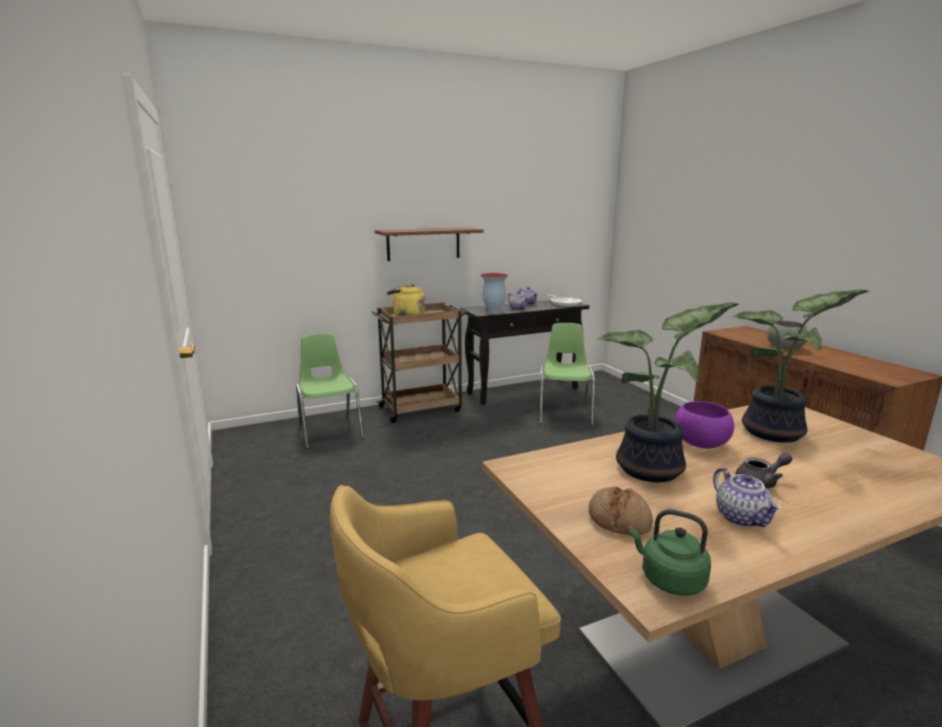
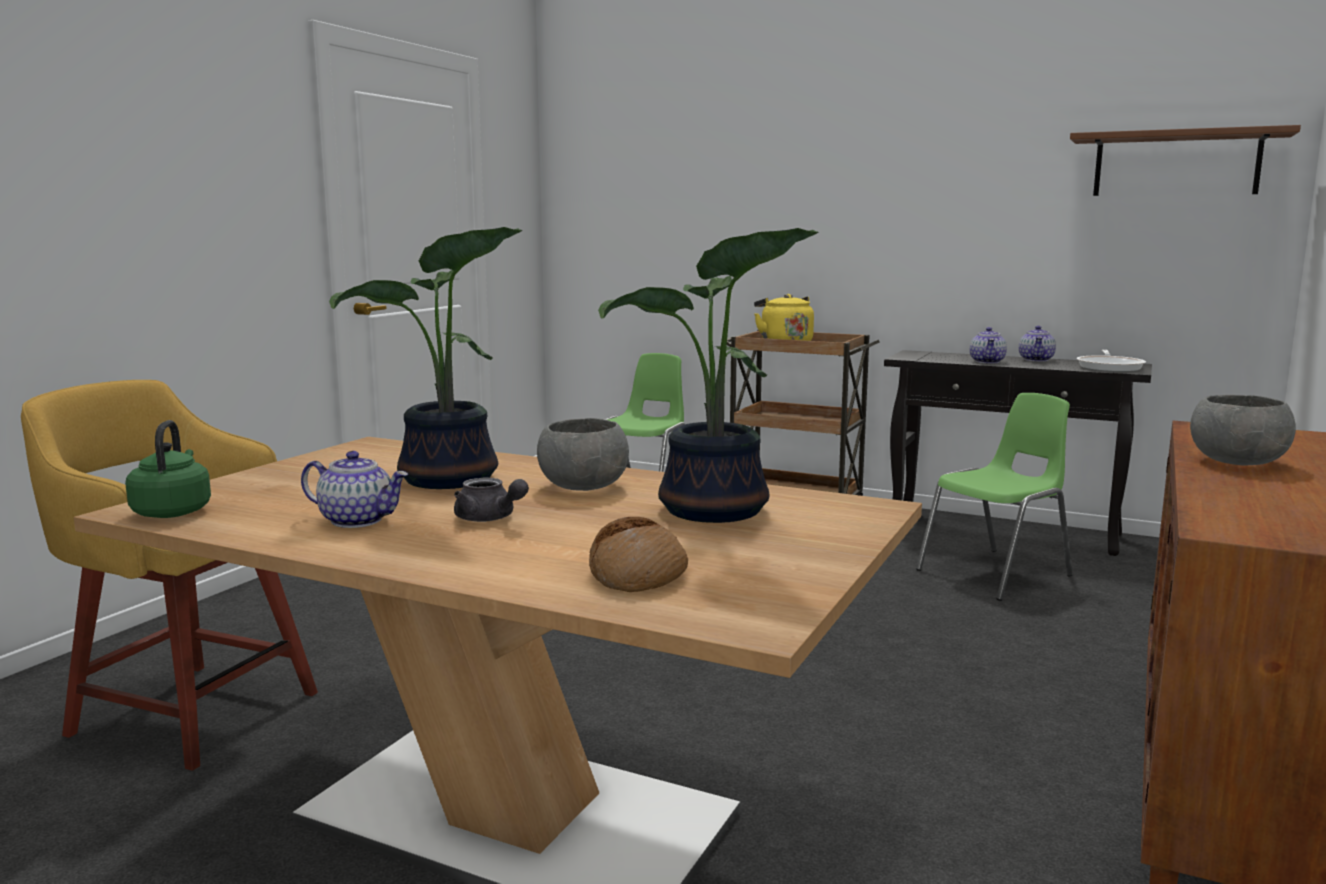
camera: 50 degrees right, 5 degrees down
brown shelf [375,227,483,261] -> brown shelf moved to [1070,125,1301,196]
vase [480,273,509,314] -> none
bread [589,487,653,535] -> bread moved to [589,517,688,592]
purple bowl [674,401,734,449] -> grey bowl [537,418,629,491]
teapot [713,468,782,527] -> teapot turned 105 degrees counterclockwise [301,451,409,528]

